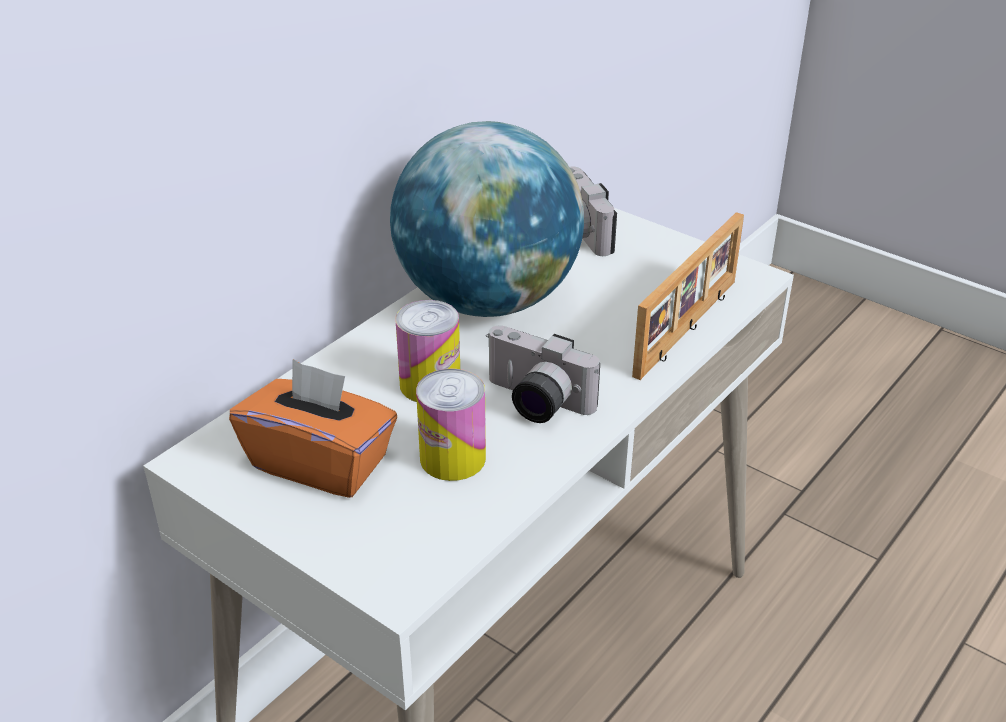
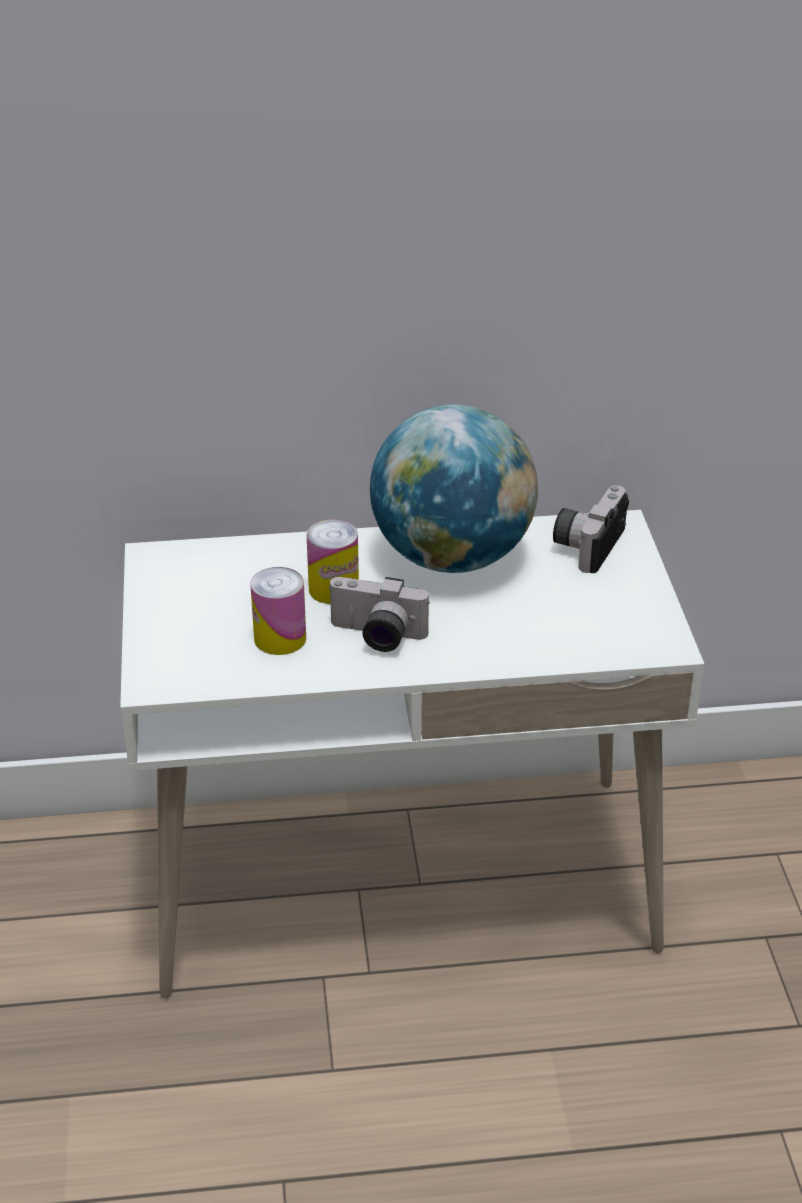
camera: 45 degrees right, 0 degrees up
orange tissue box [229,359,397,498] -> none
camera [486,325,600,423] -> camera turned 60 degrees counterclockwise [328,577,430,652]
picture frame [632,212,744,380] -> none

